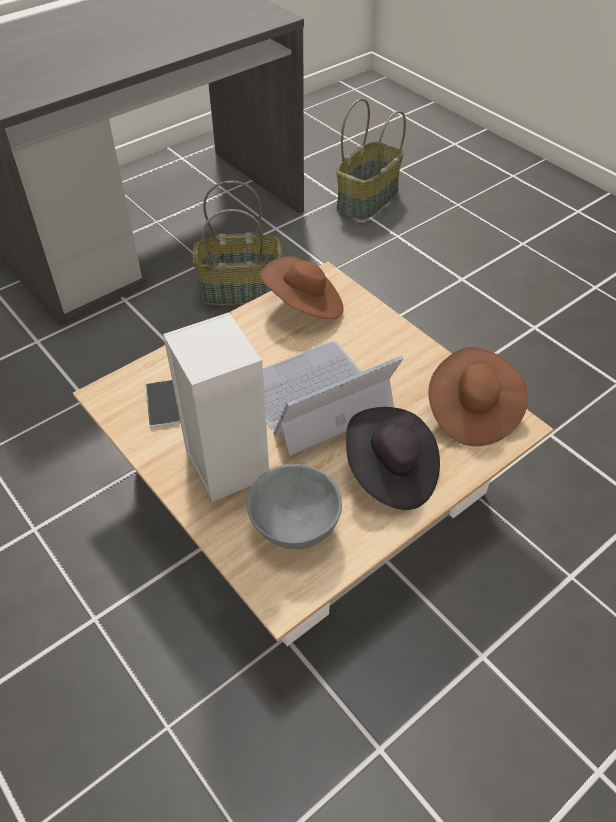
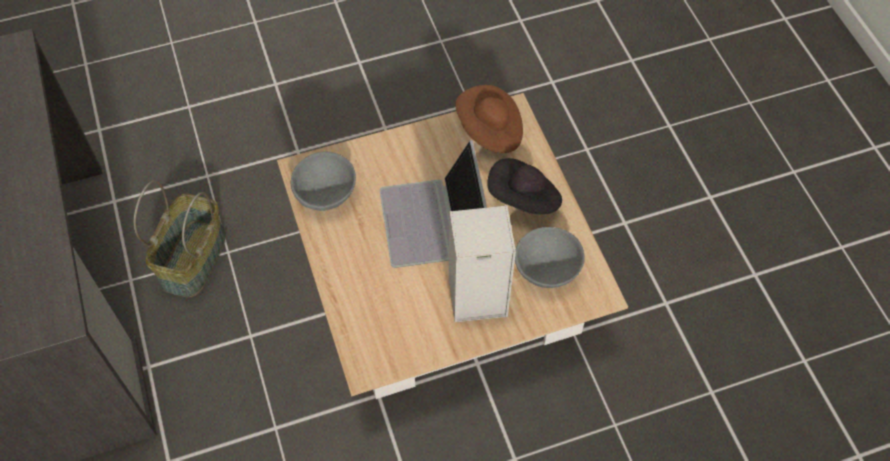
camera: 70 degrees left, 10 degrees up
phone [145,380,180,428] -> none
brown hat [260,256,344,319] -> grey bowl [291,151,356,211]
basket [336,98,406,220] -> none

